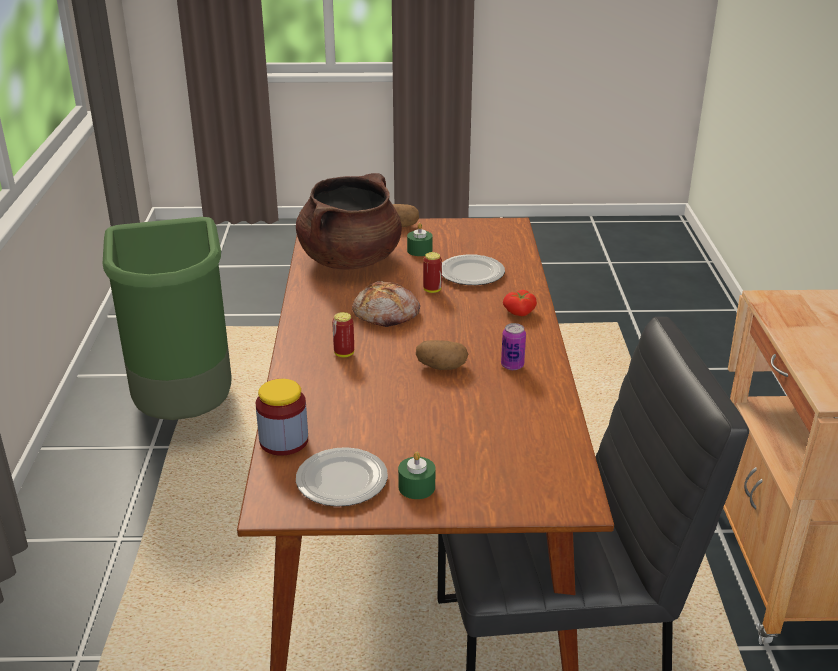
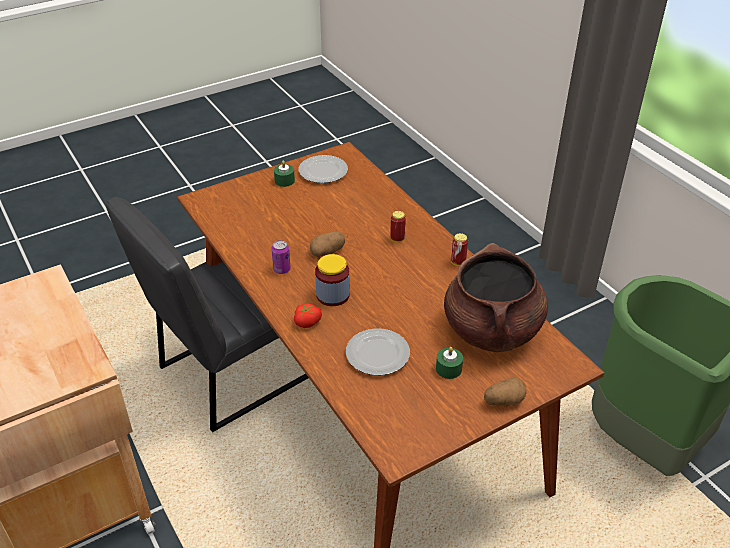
camera: 150 degrees right, 10 degrees up
jar [256,379,308,456] -> jar moved to [315,254,350,306]
bread [352,281,420,327] -> none
can [423,252,442,293] -> can moved to [451,233,468,266]

